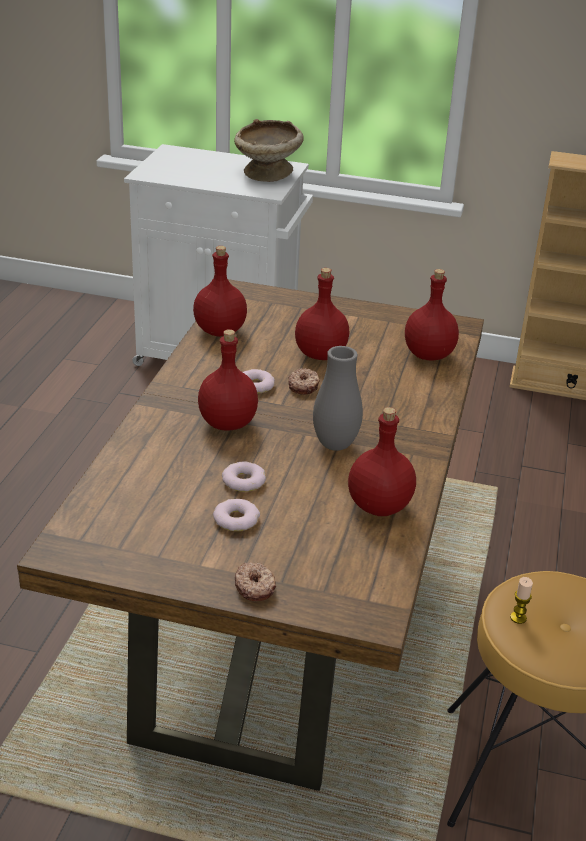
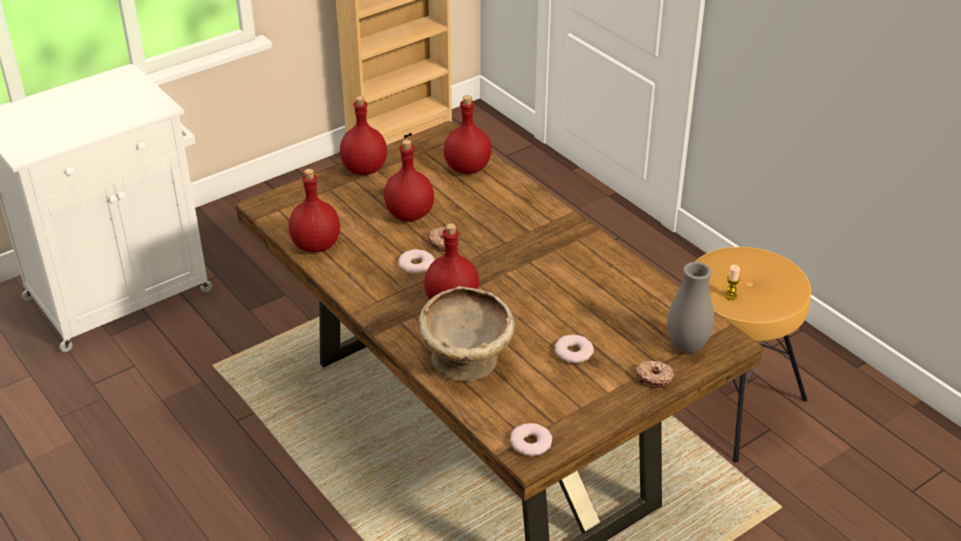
camera: 50 degrees left, 5 degrees up
donut [222,462,266,492] -> donut moved to [510,423,552,456]
beige bowl [234,119,304,182] -> beige bowl moved to [419,286,515,382]
grey vase [313,346,363,451] -> grey vase moved to [667,262,714,353]
red bottle [348,407,416,516] -> red bottle moved to [340,96,387,175]

